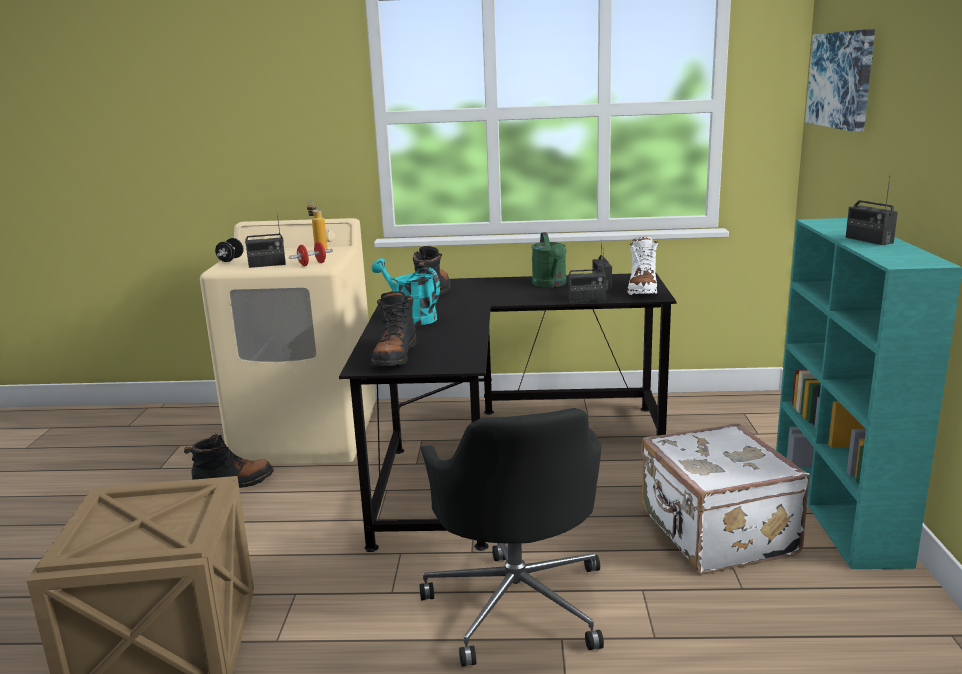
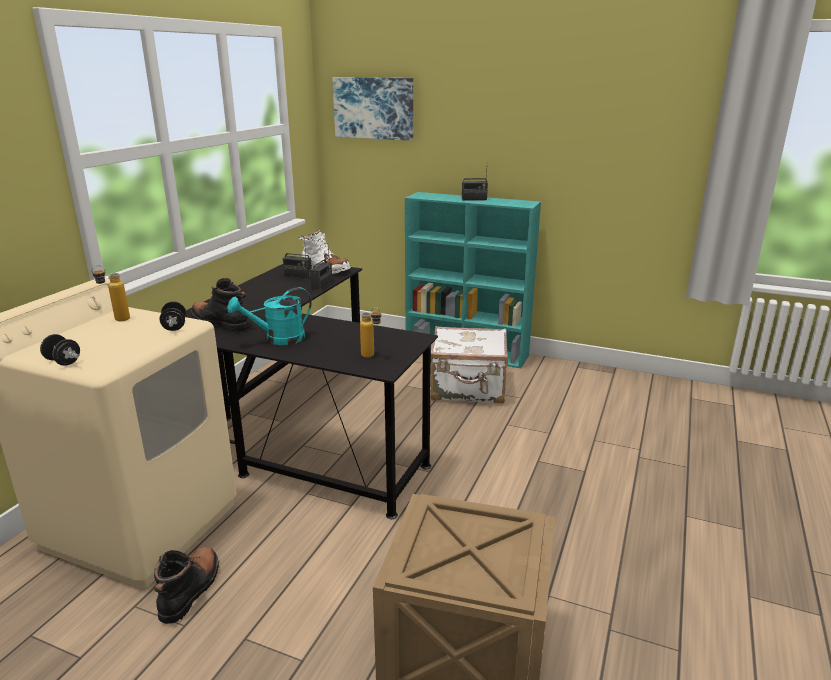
camera: 70 degrees left, 5 degrees up
radio [245,214,286,268] -> none
red dumbbell [289,242,333,266] -> black dumbbell [159,301,186,331]
black boot [372,291,417,366] -> bottle [360,307,381,358]
black office chair [419,408,604,667] -> none
green watering can [531,232,567,287] -> none

